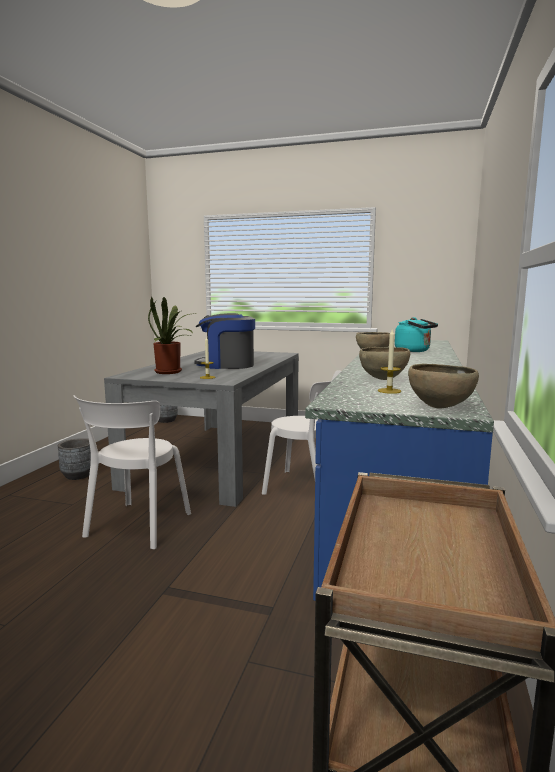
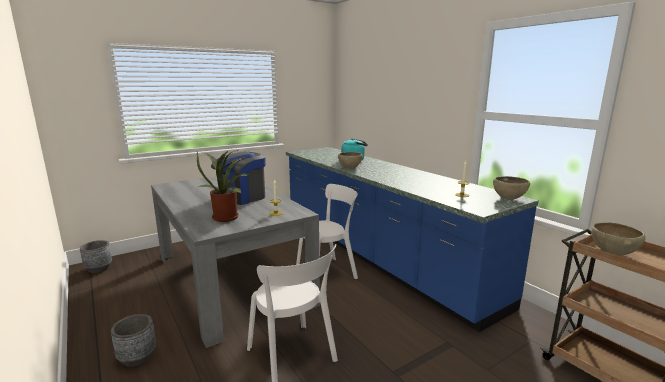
camera: 50 degrees left, 5 degrees up
brown bowl [359,347,410,380] -> brown bowl moved to [591,222,645,256]

